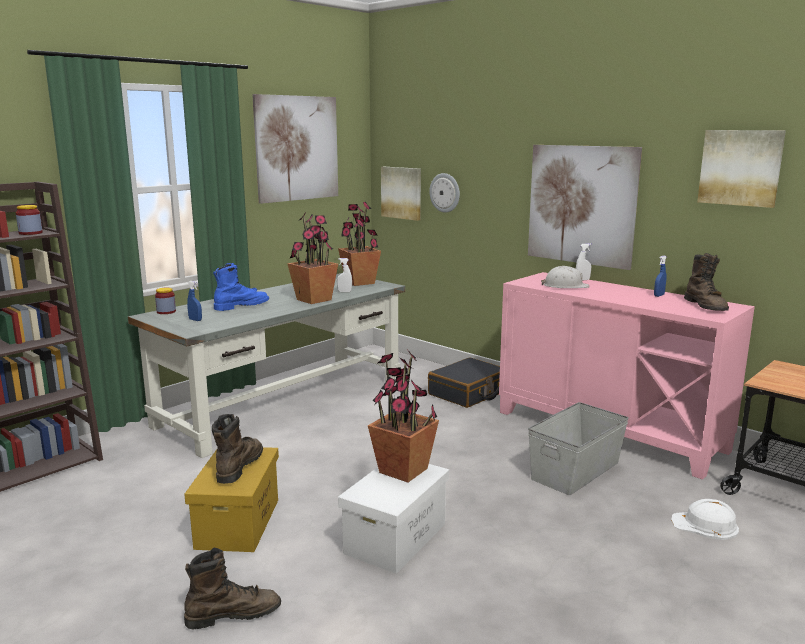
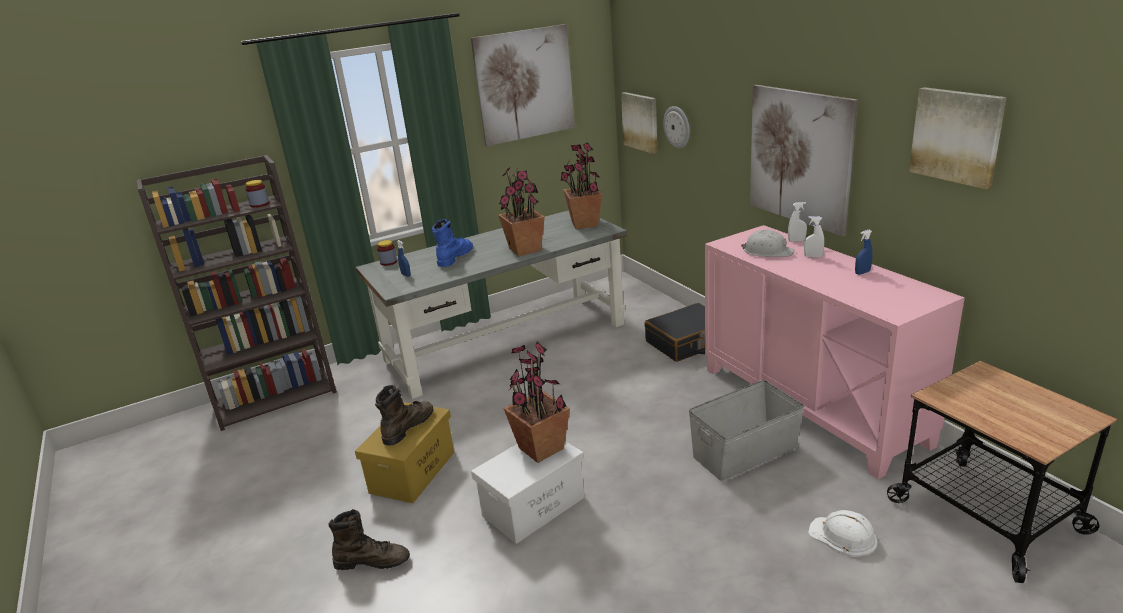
camera: 20 degrees right, 10 degrees up
blue boot [213,263,269,311] -> blue boot turned 45 degrees counterclockwise [432,219,473,267]
white spray bottle [337,258,352,292] -> white spray bottle moved to [804,216,824,258]
brown boot [684,253,729,311] -> none

